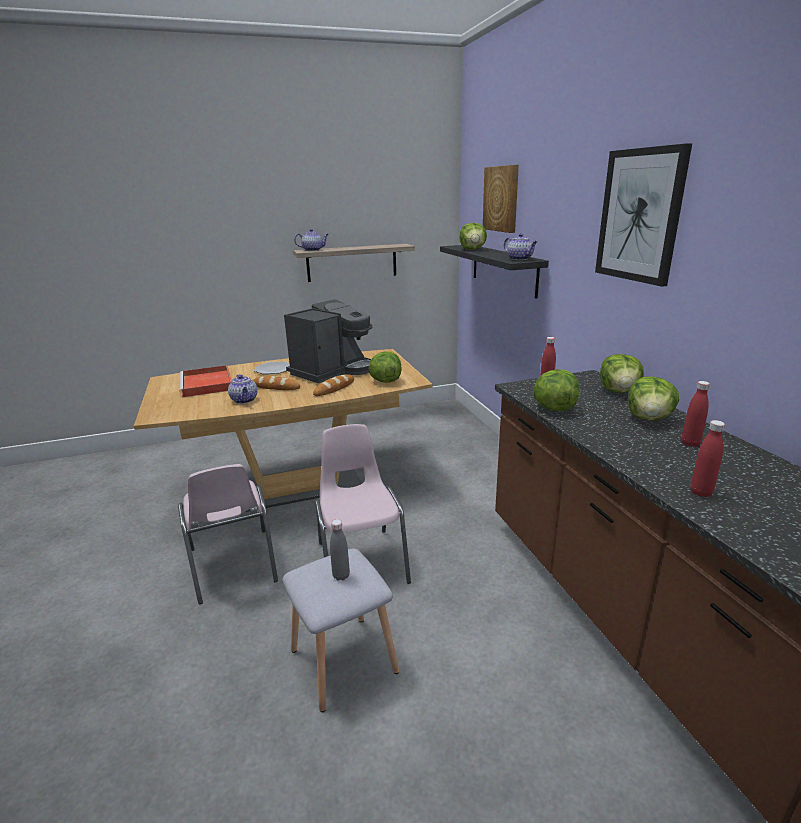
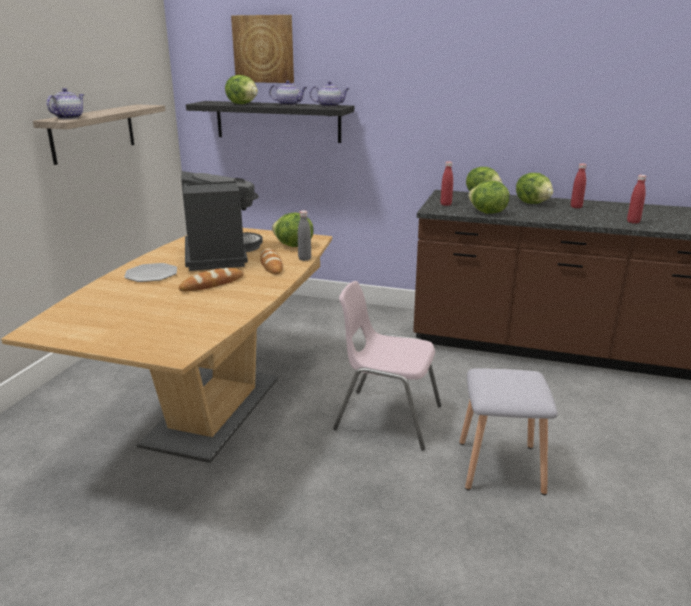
camera: 55 degrees left, 0 degrees up
pink chair [178,464,278,605] -> none
red tray [179,365,232,397] -> none
teapot [228,374,257,404] -> teapot moved to [269,80,307,106]
grey bottle [330,519,350,581] -> grey bottle moved to [298,210,311,261]
picture [595,143,692,287] -> none

